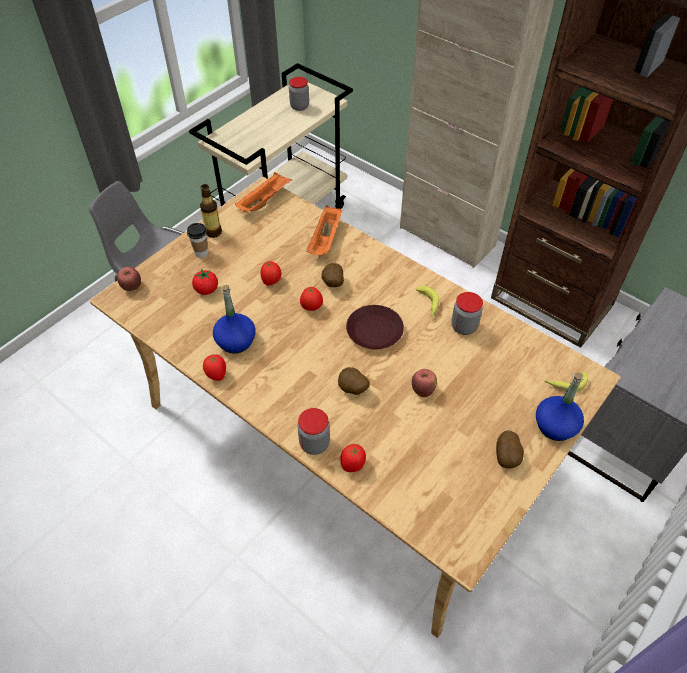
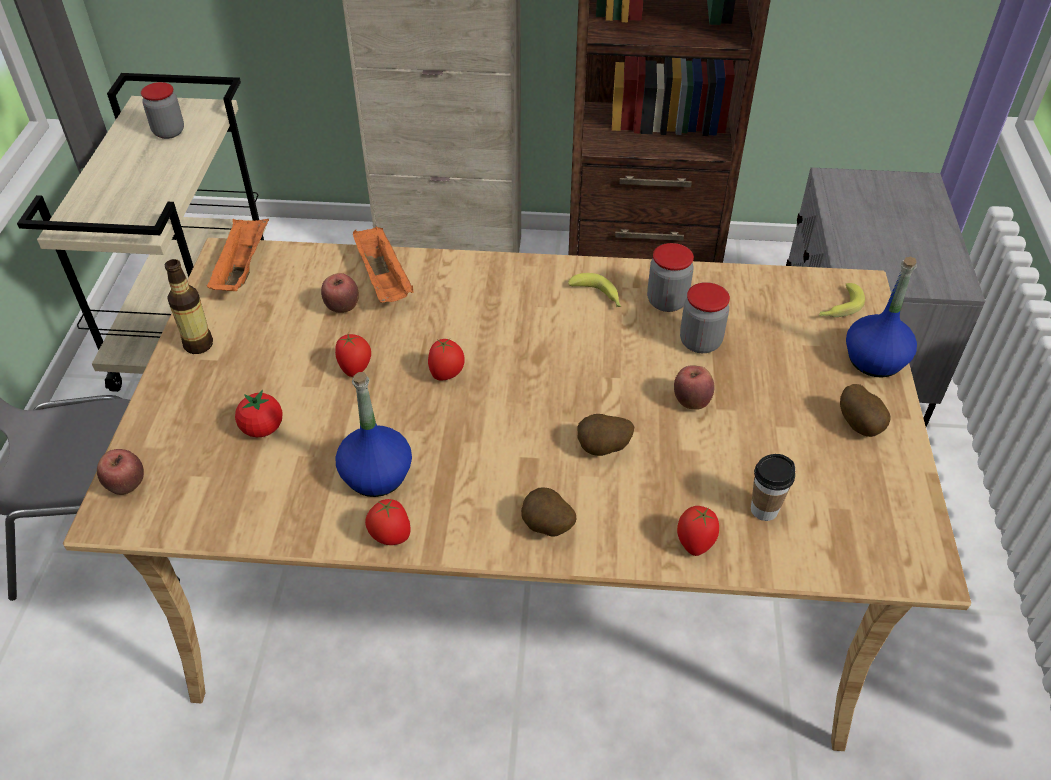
camera: 35 degrees left, 5 degrees down
cup [187,223,208,258] -> cup moved to [751,454,795,521]
jar [298,408,330,455] -> jar moved to [680,282,730,353]
potato [321,263,344,287] -> potato moved to [521,487,576,537]
brown plate [346,305,404,349] -> none
none -> apple [321,273,359,313]

